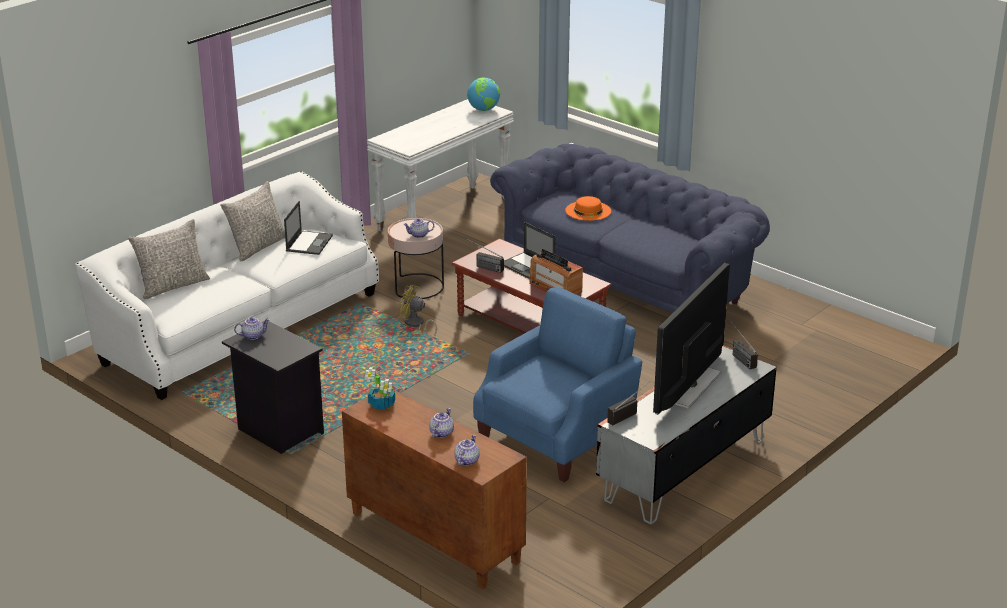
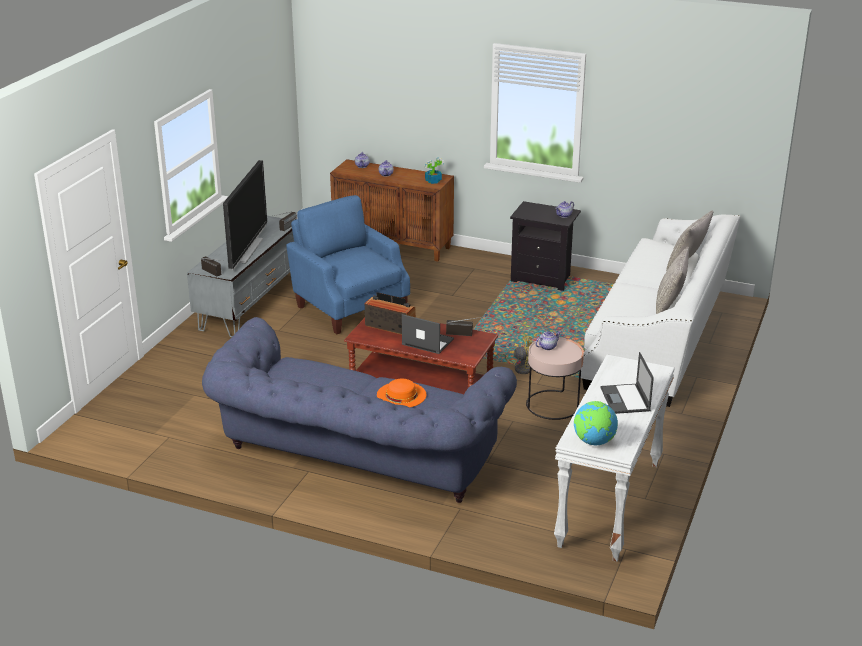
camera: 160 degrees right, 0 degrees up
laptop [284,201,333,255] -> laptop moved to [601,352,654,414]
blue armchair [473,287,642,482] -> blue armchair turned 120 degrees clockwise [286,195,410,334]

